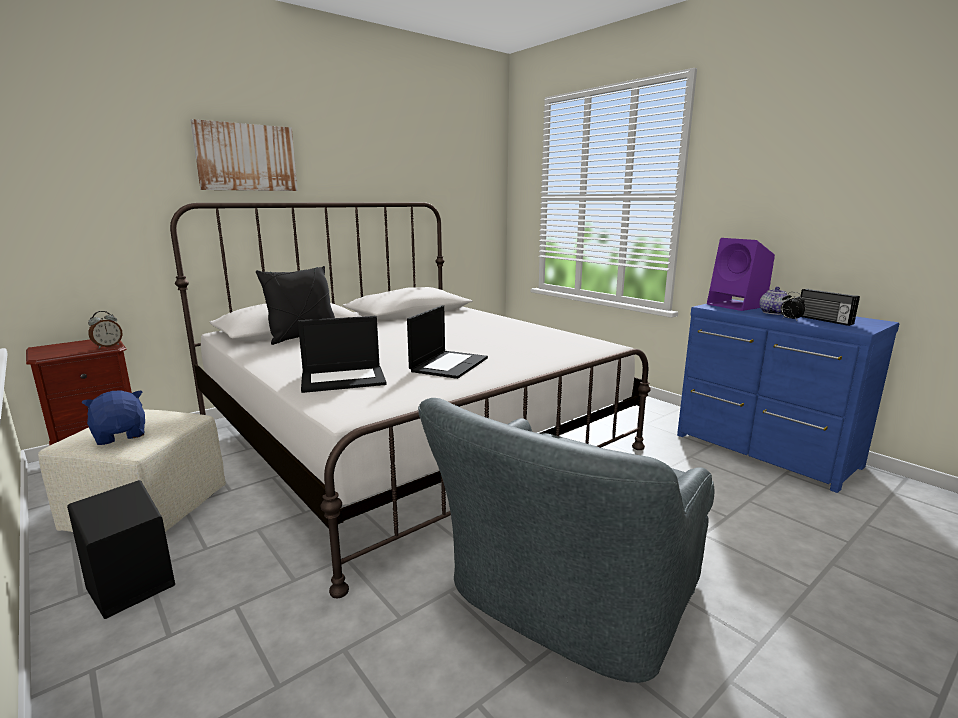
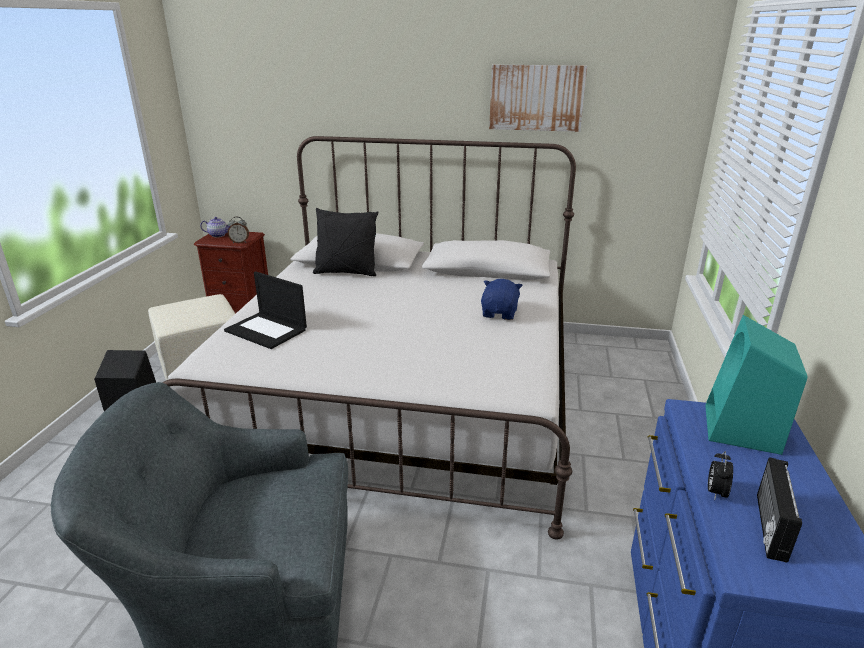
camera: 50 degrees right, 10 degrees up
blue plush toy [82,390,145,445] -> blue plush toy moved to [481,279,523,320]
picture [190,119,298,191] -> picture moved to [489,65,587,132]
laptop [407,305,488,379] -> none
purple speaker [707,238,775,311] -> turquoise speaker [705,315,807,455]
teapot [759,287,790,315] -> teapot moved to [200,217,231,237]

